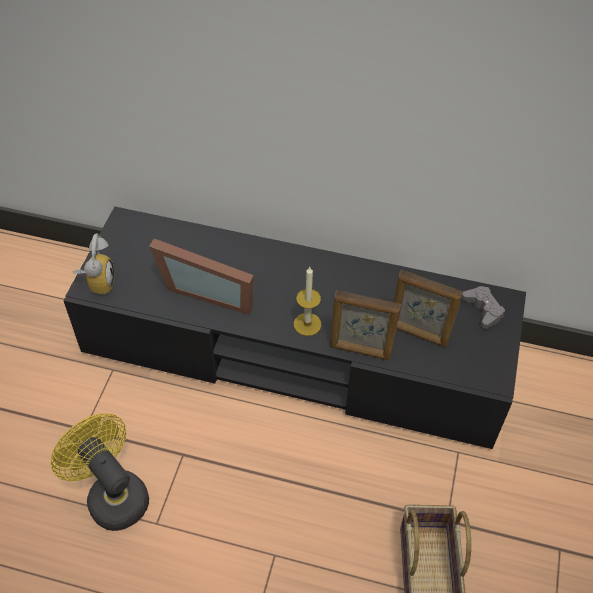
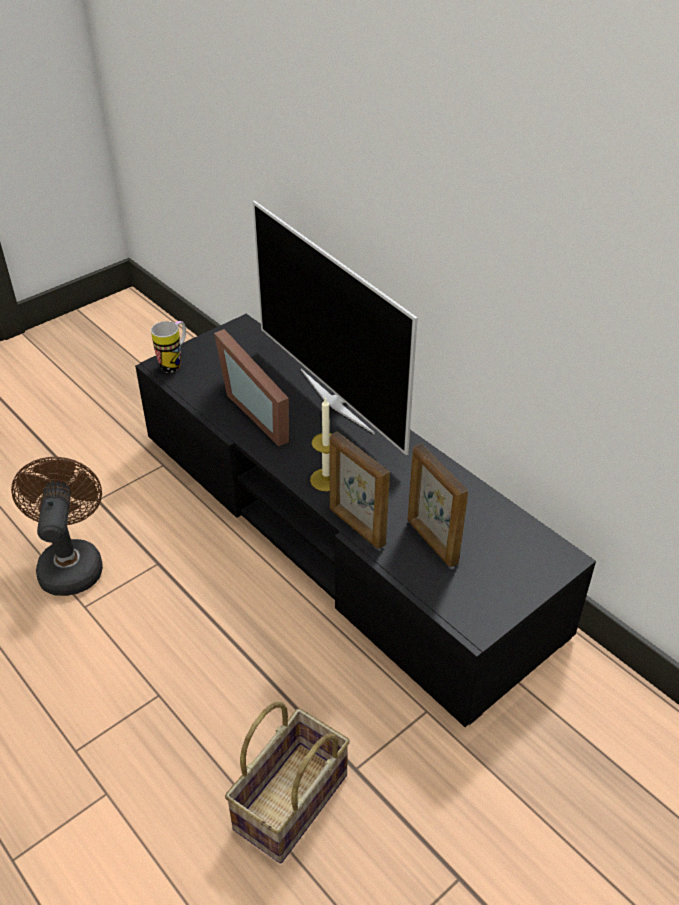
camera: 35 degrees right, 10 degrees down
yellow fan [51,413,149,531] -> brown fan [11,457,103,596]
alarm clock [73,233,114,294] -> mug [151,321,186,373]
grey game controller [461,286,505,329] -> none
none -> television [253,200,418,456]

